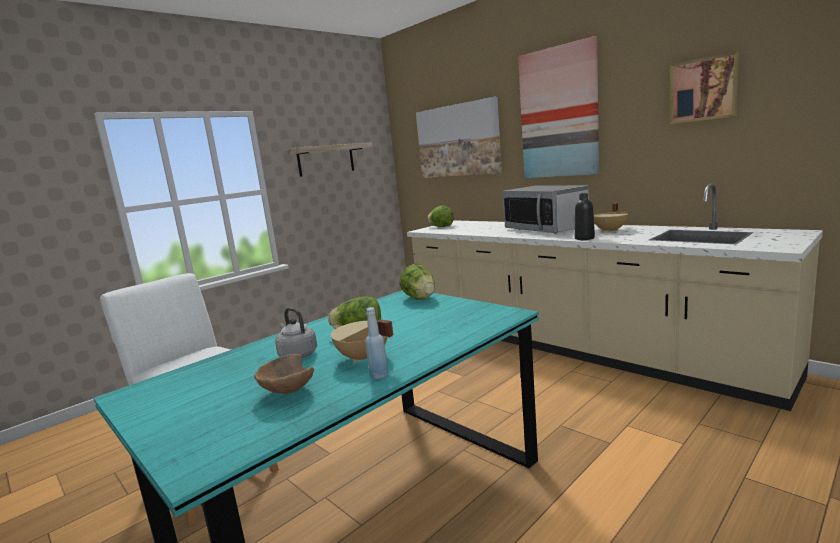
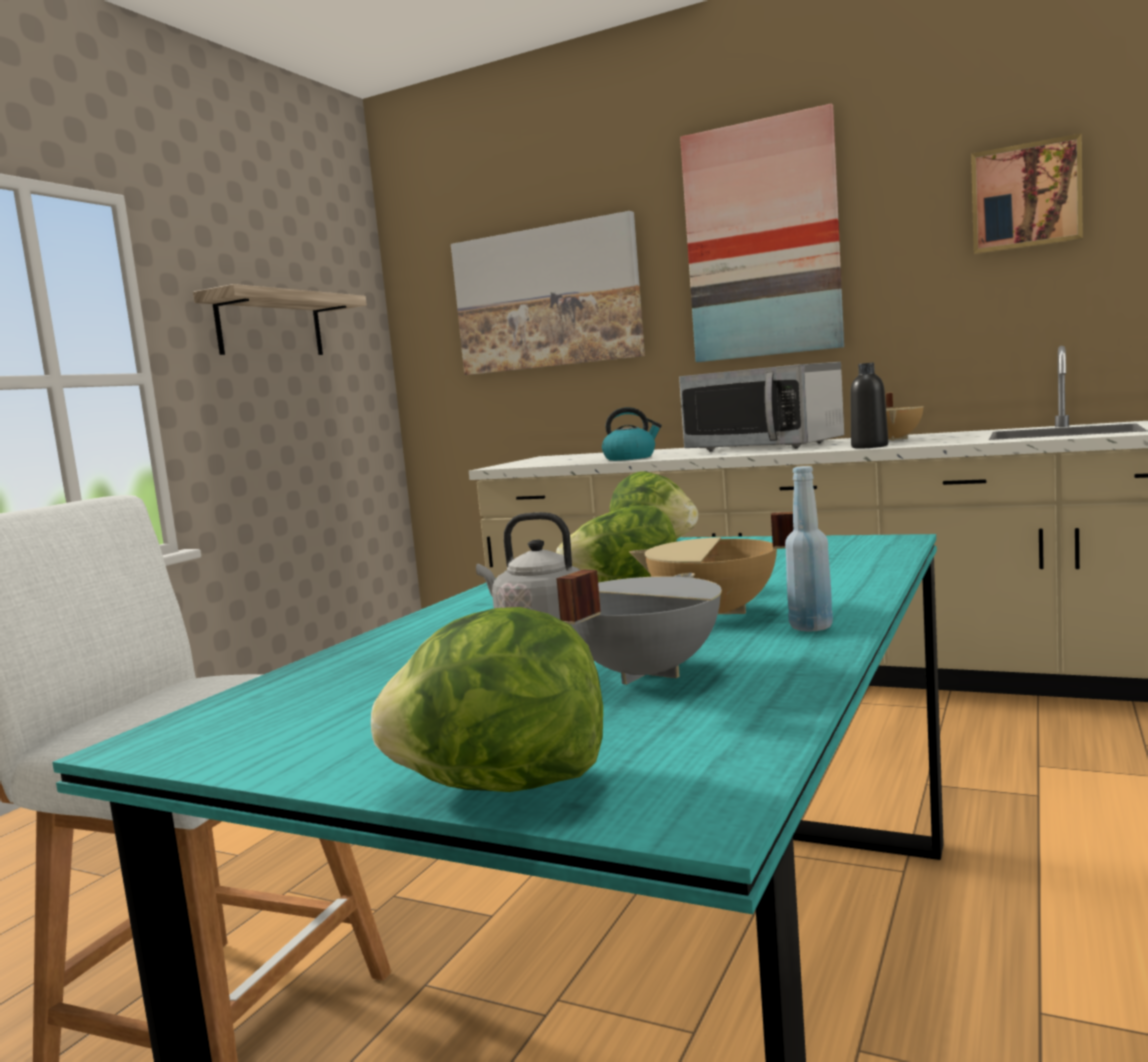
camera: 20 degrees left, 5 degrees down
brown bowl [254,354,314,394] -> grey cooking pot [556,569,722,685]
lettuce [427,205,453,227] -> lettuce moved to [371,607,603,792]
none -> kettle [602,407,662,461]

